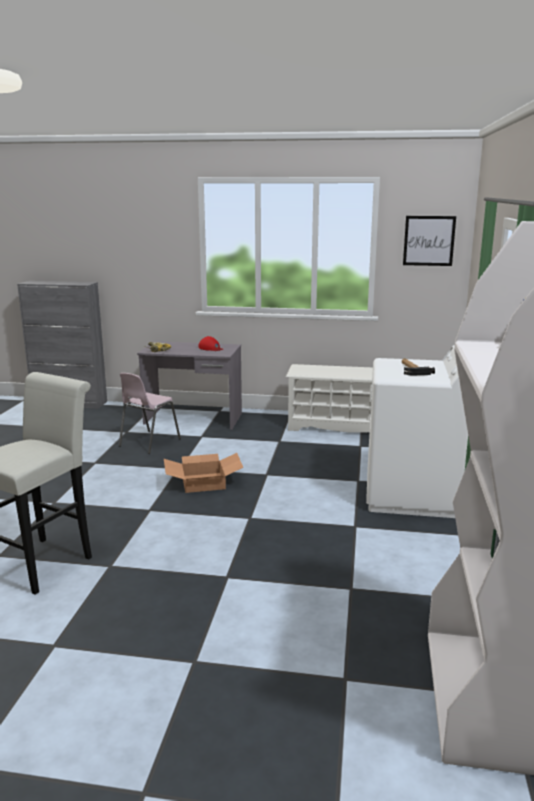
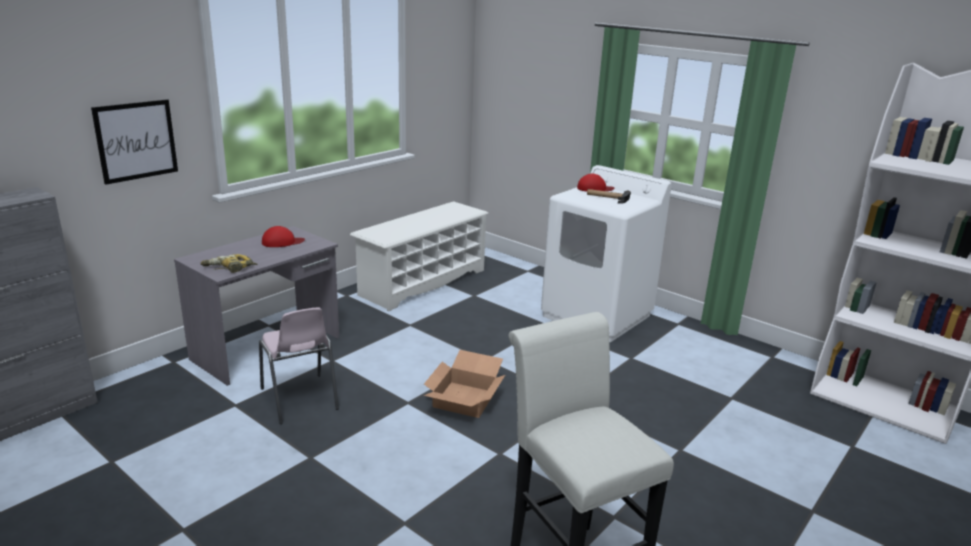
camera: 60 degrees left, 5 degrees up
picture [403,216,456,266] -> picture moved to [91,99,178,185]
none -> red cap [577,174,614,192]

